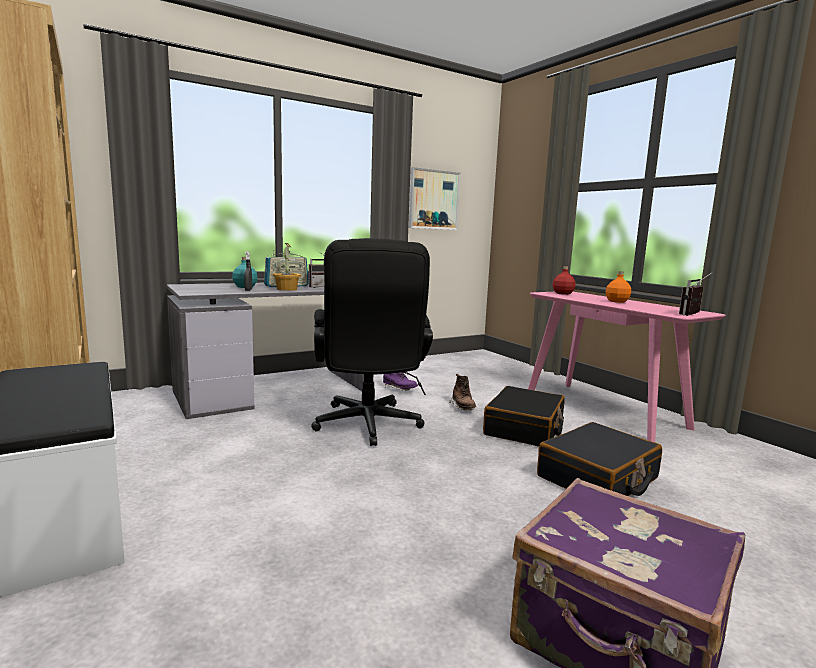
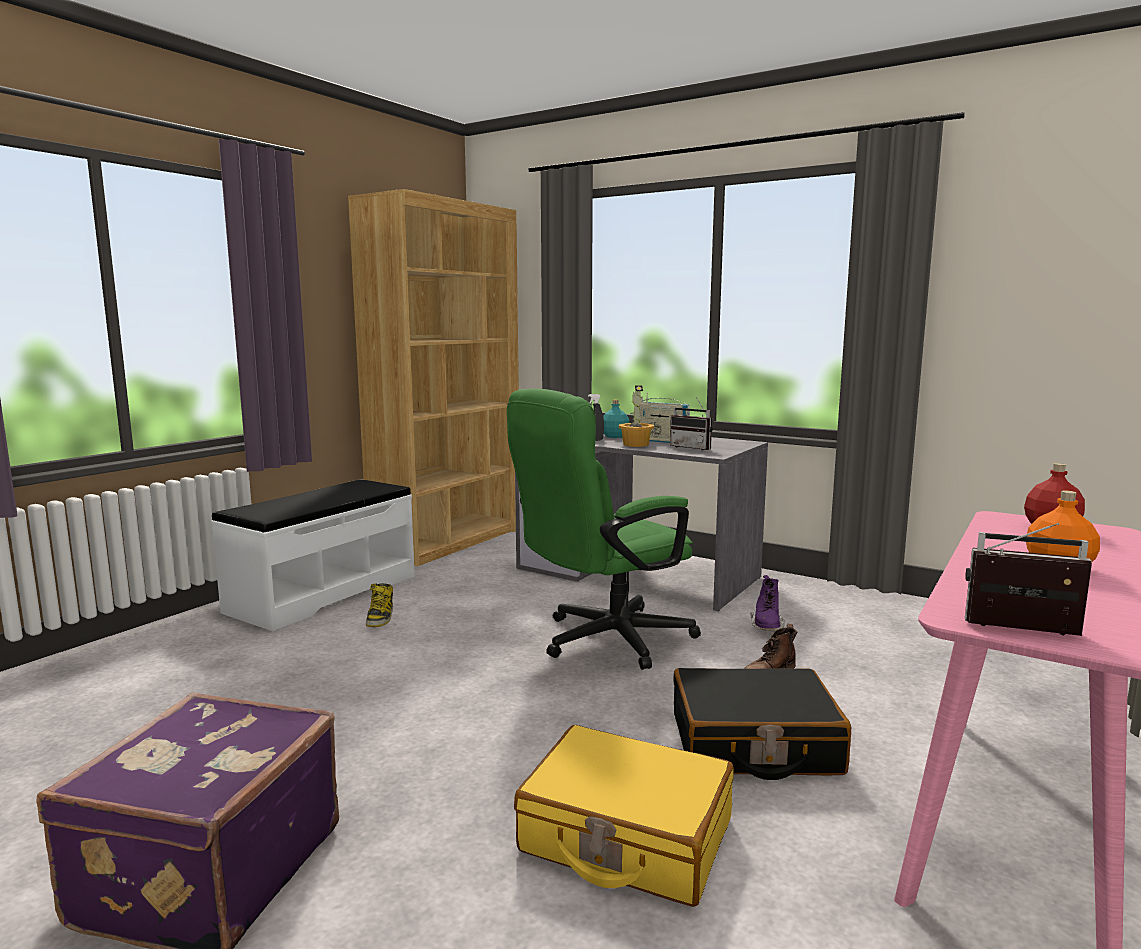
camera: 65 degrees right, 0 degrees up
black office chair [311,238,433,446] -> green office chair [507,389,701,670]
picture [409,167,461,230] -> none
black suitcase [537,422,662,496] -> yellow suitcase [514,725,734,907]
none -> boot [366,583,393,627]

